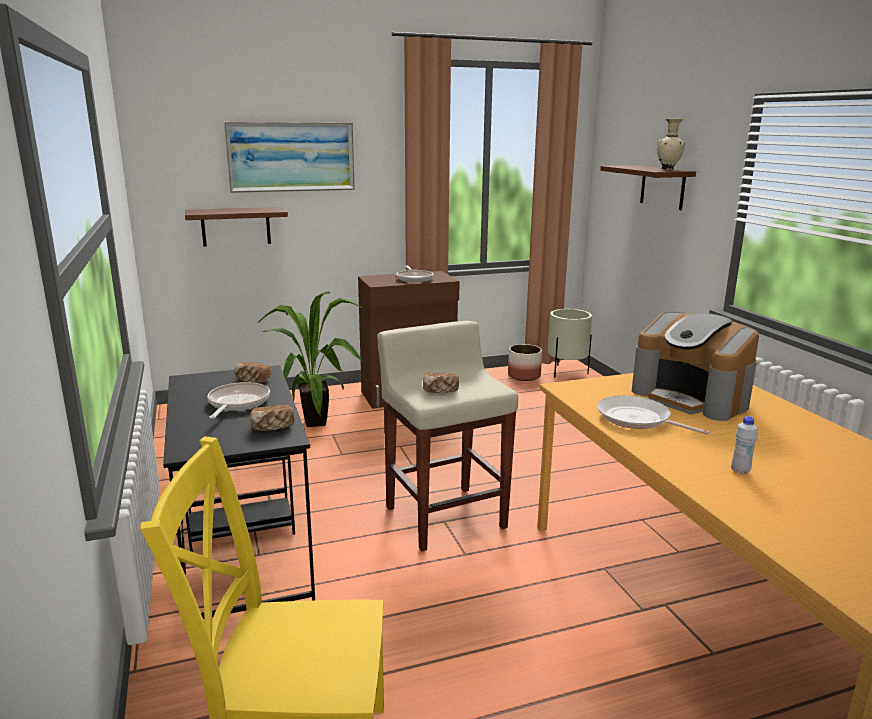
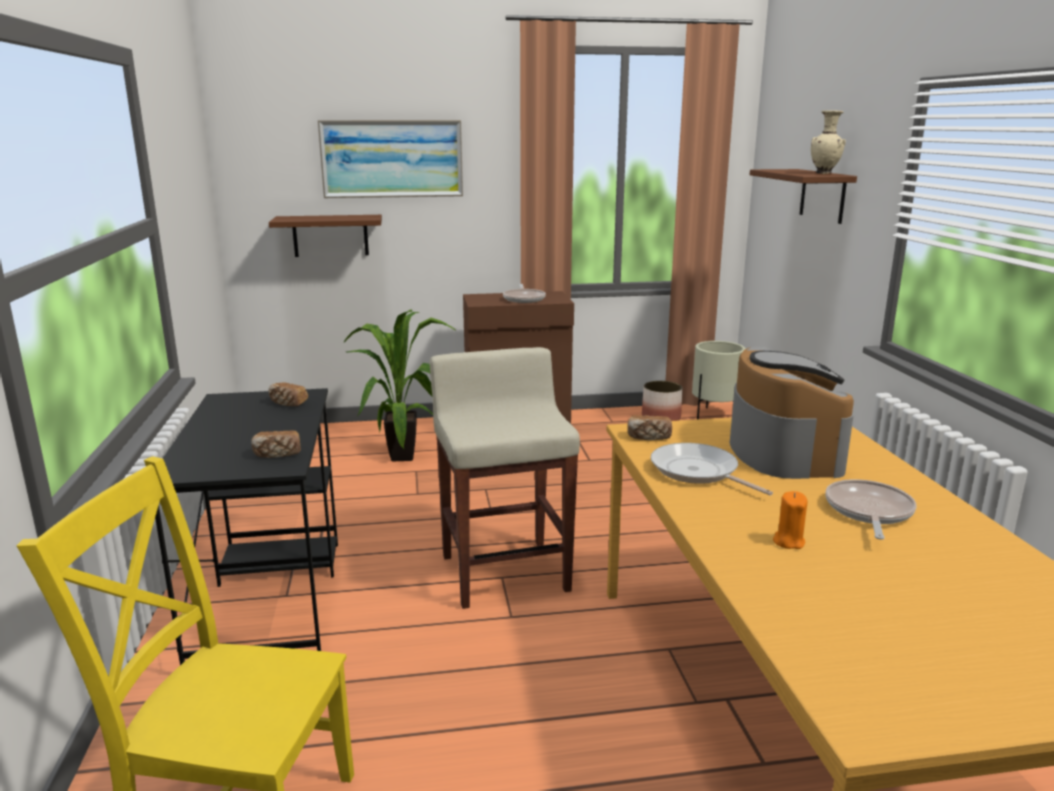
camera: 10 degrees right, 0 degrees up
frying pan [207,382,270,419] -> frying pan moved to [825,479,917,540]
bread [423,373,459,393] -> bread moved to [627,415,672,440]
coffee machine [632,312,759,421] -> coffee machine turned 150 degrees counterclockwise [730,346,854,479]
white bottle [731,416,758,474] -> orange candle [773,491,807,549]

